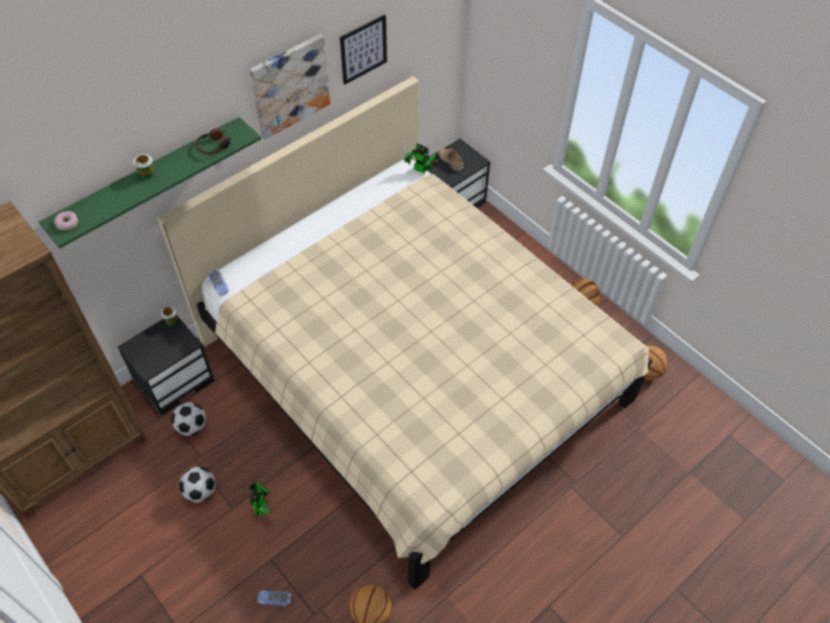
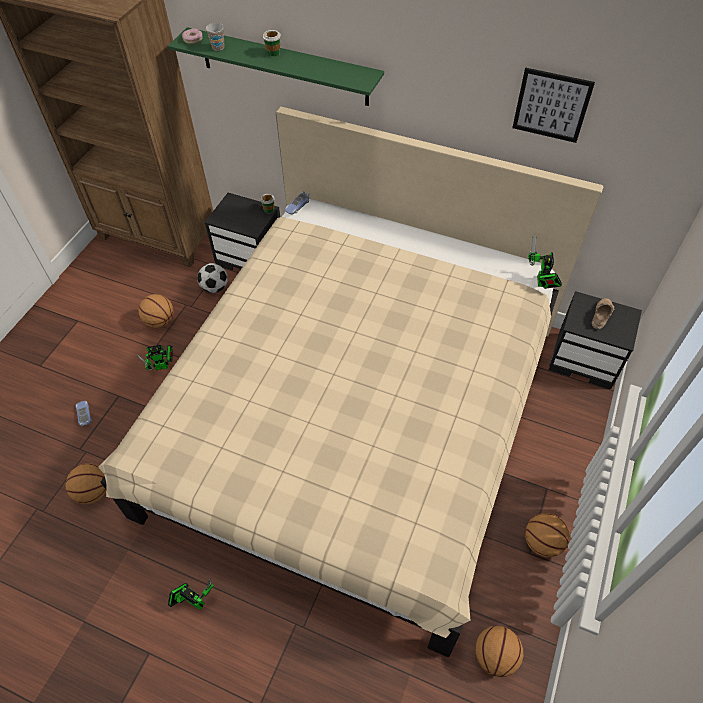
camera: 65 degrees right, 0 degrees up
football [179,467,215,503] -> basketball [138,294,174,328]
headphones [195,128,231,155] -> none
picture [249,34,330,139] -> none
none -> toy robot [168,578,214,610]
none -> cup [206,23,224,51]

